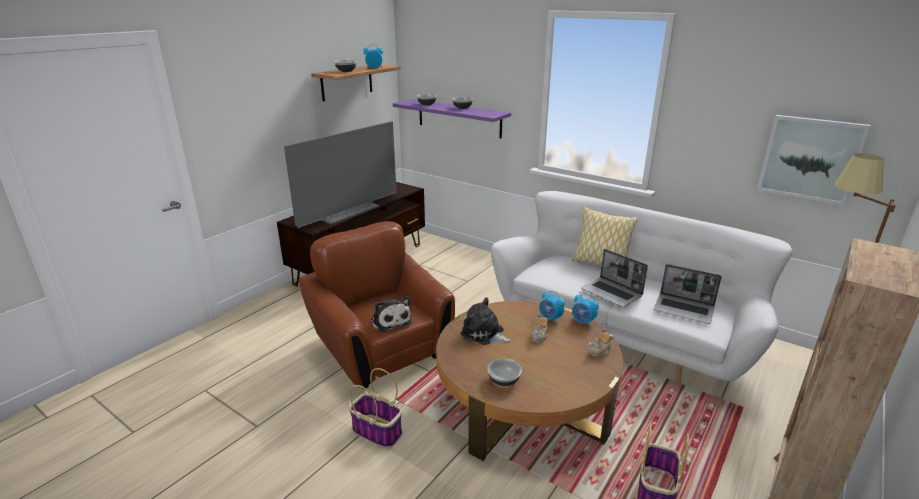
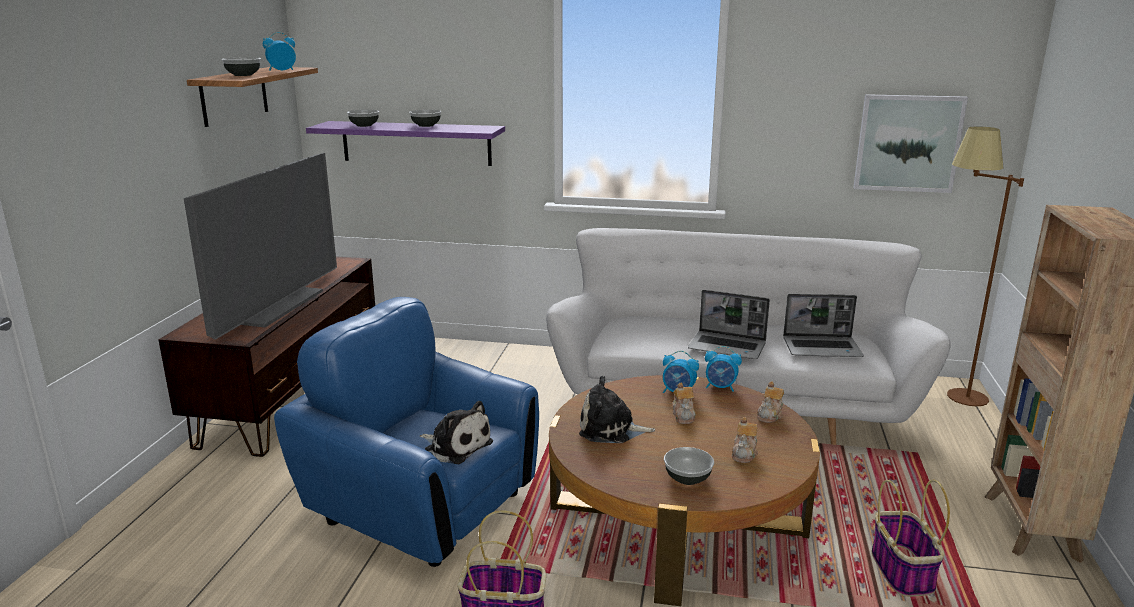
camera: 25 degrees left, 5 degrees down
brown armchair [299,221,455,389] -> blue armchair [274,297,539,567]
pillow [572,207,638,267] -> none
none -> teapot [732,417,758,463]

